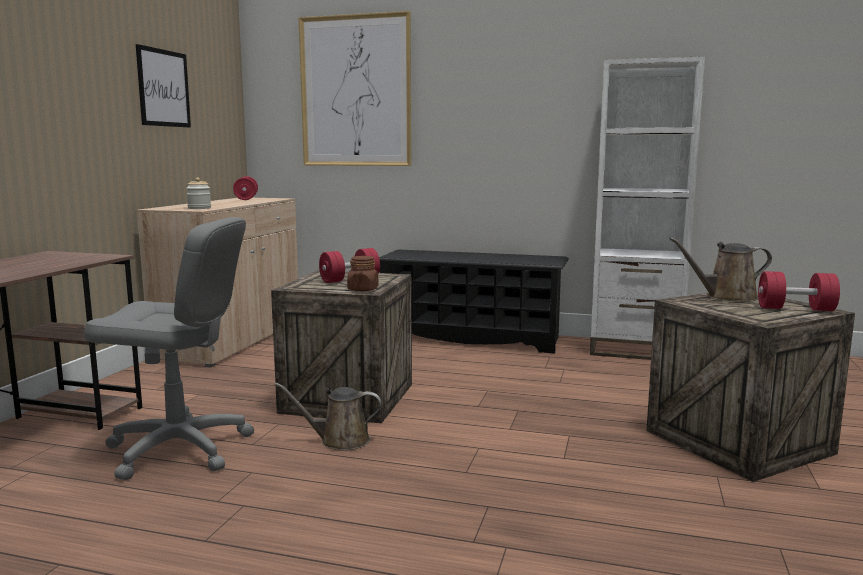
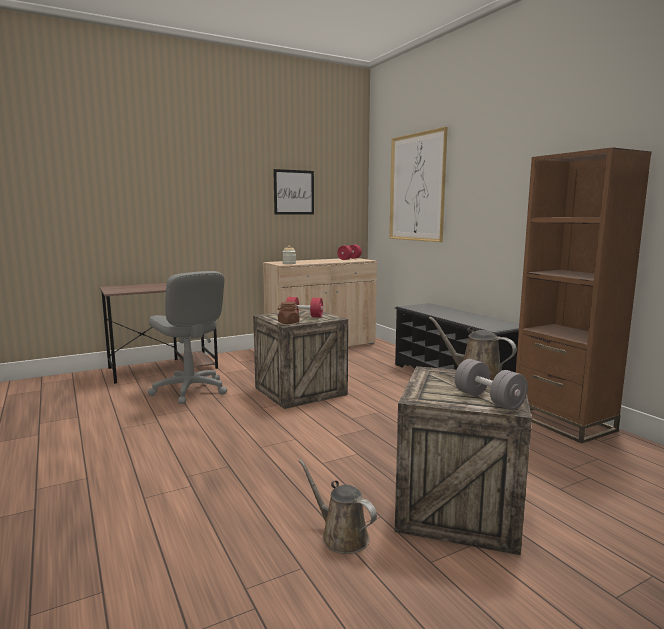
camera: 45 degrees right, 0 degrees up
brown watering can [275,383,381,451] -> brown watering can moved to [299,459,377,554]
white bookcase [590,56,705,360] -> brown bookcase [516,147,652,444]
red dumbbell [758,271,840,311] -> grey dumbbell [455,359,528,410]

